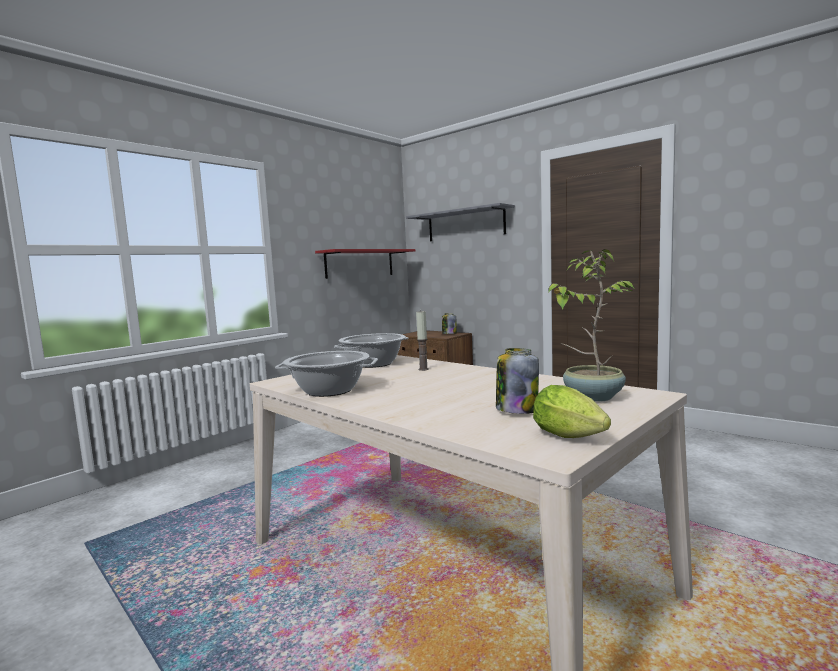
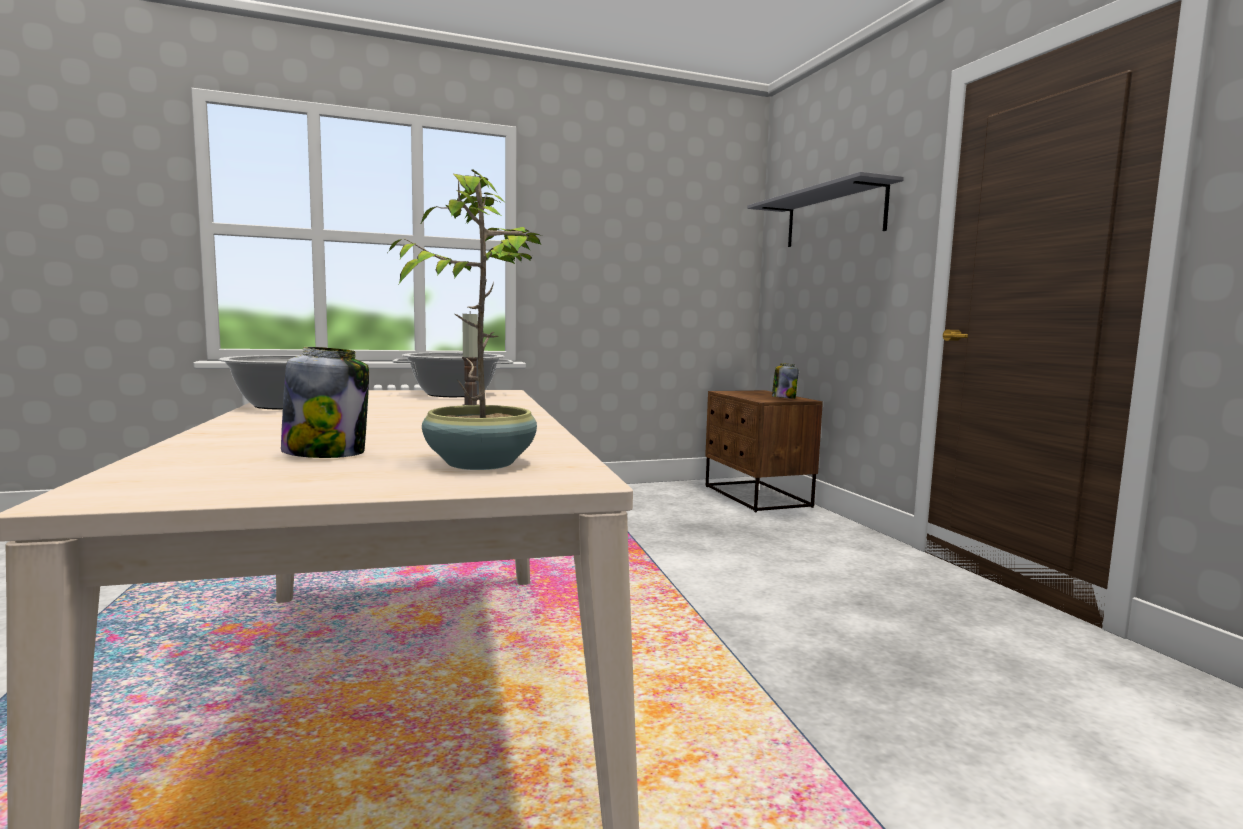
camera: 30 degrees right, 0 degrees up
red shelf [315,249,415,279] -> none
lettuce [533,385,611,438] -> none

